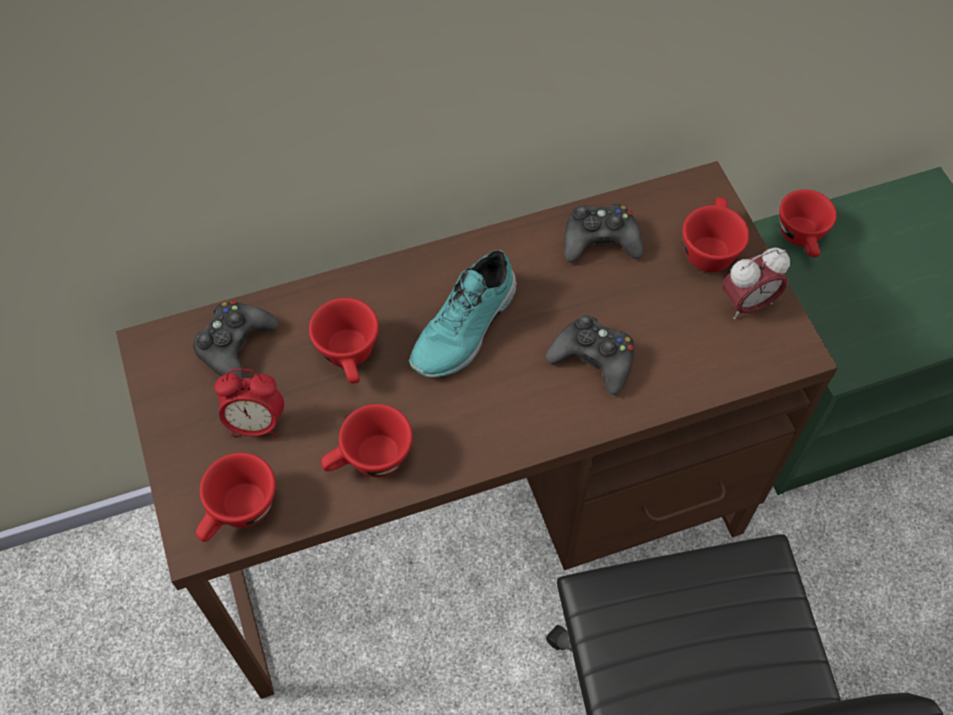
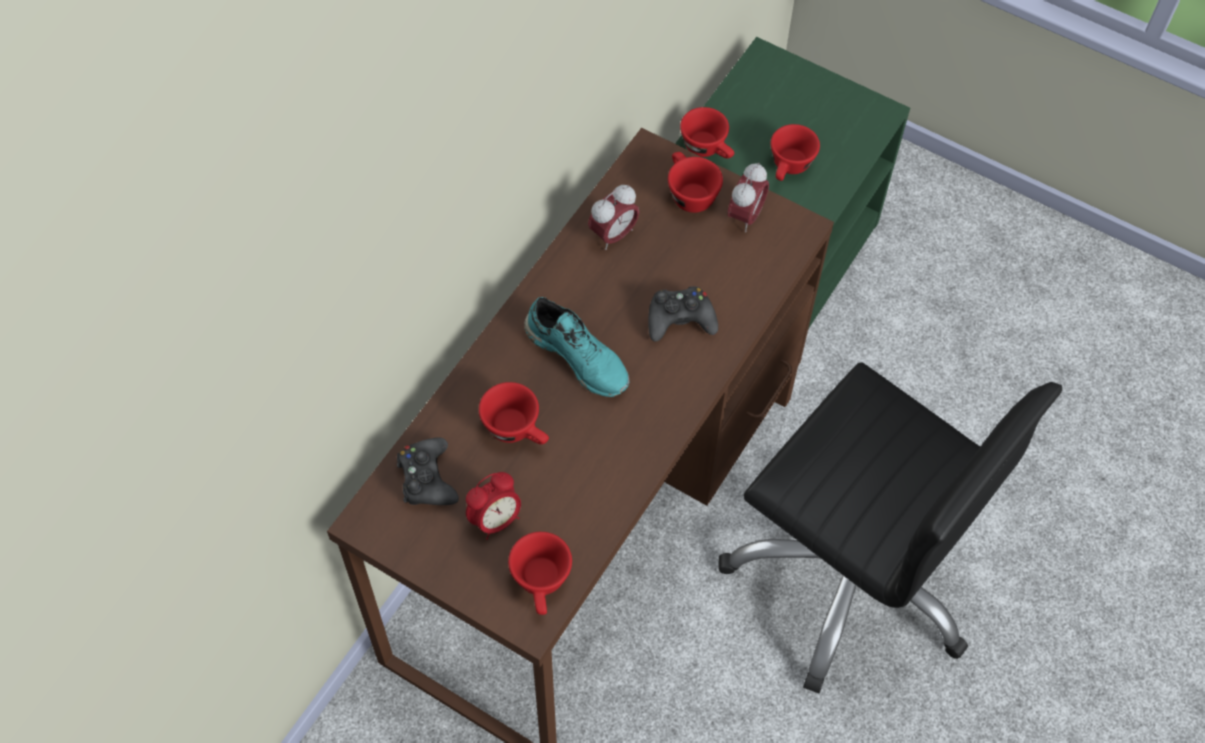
camera: 40 degrees left, 0 degrees up
red cup [321,404,413,477] -> red cup moved to [771,124,820,181]
turquoise shoe [409,250,517,378] -> turquoise shoe turned 45 degrees counterclockwise [524,297,630,397]
black game controller [564,204,643,262] -> alarm clock [588,185,639,250]

